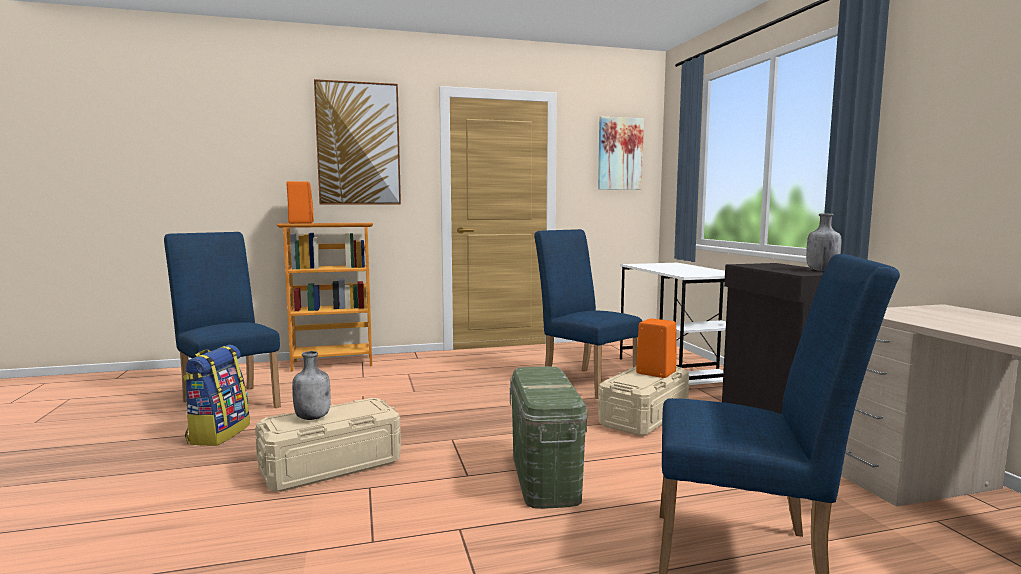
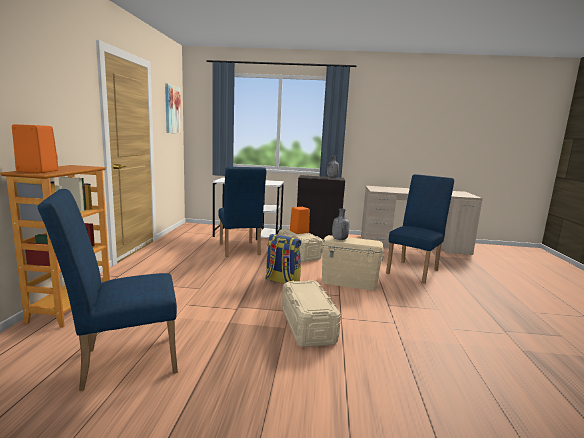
camera: 70 degrees left, 5 degrees up
backpack [183,345,250,446] -> backpack moved to [266,234,301,284]
grey bottle [292,351,331,420] -> grey bottle moved to [332,208,349,240]
picture [314,79,401,205] -> none
green storage box [510,366,587,509] -> beige storage box [320,235,384,290]
blue chair [534,229,642,399] -> blue chair turned 90 degrees counterclockwise [218,167,267,257]

